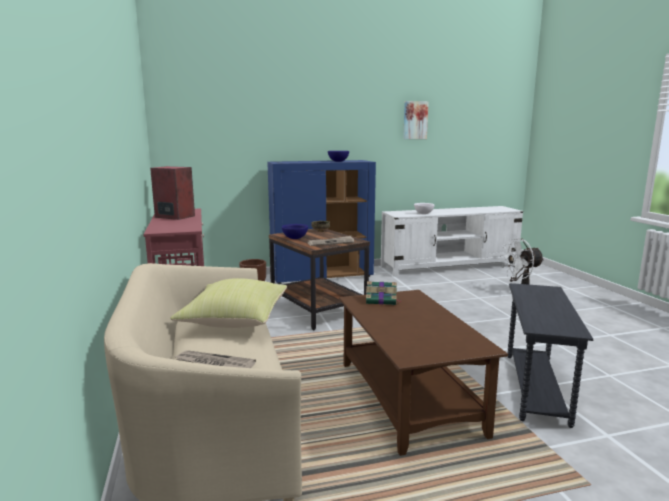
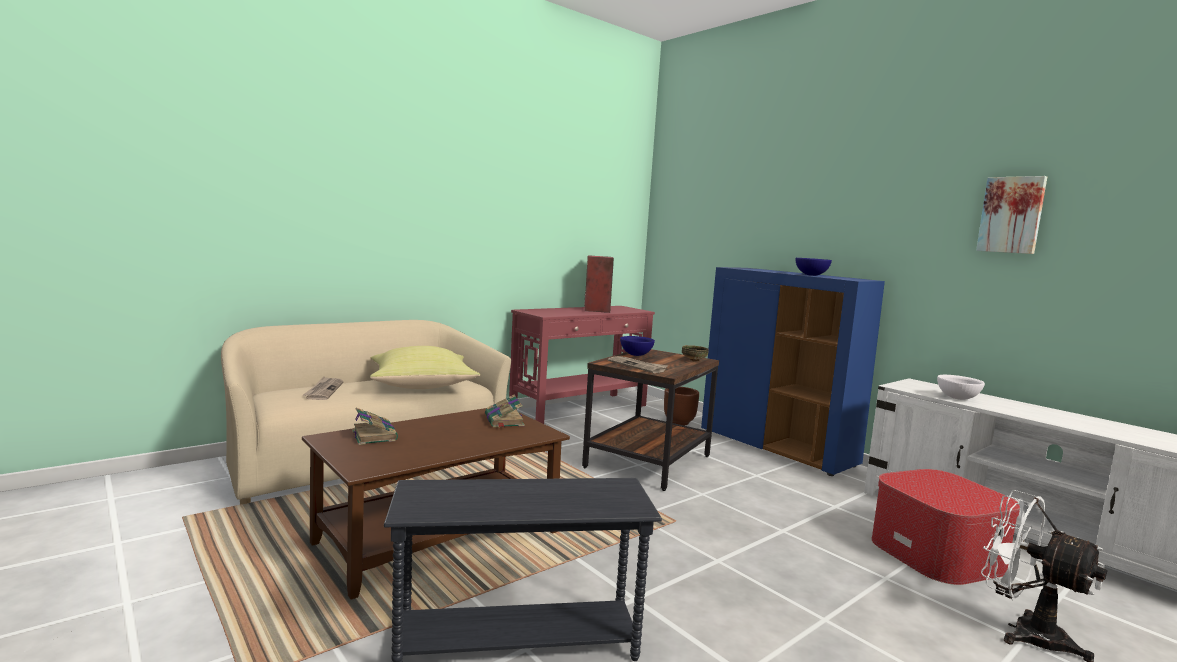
camera: 65 degrees right, 5 degrees down
none -> book [352,407,398,445]
none -> ottoman [871,469,1020,585]

